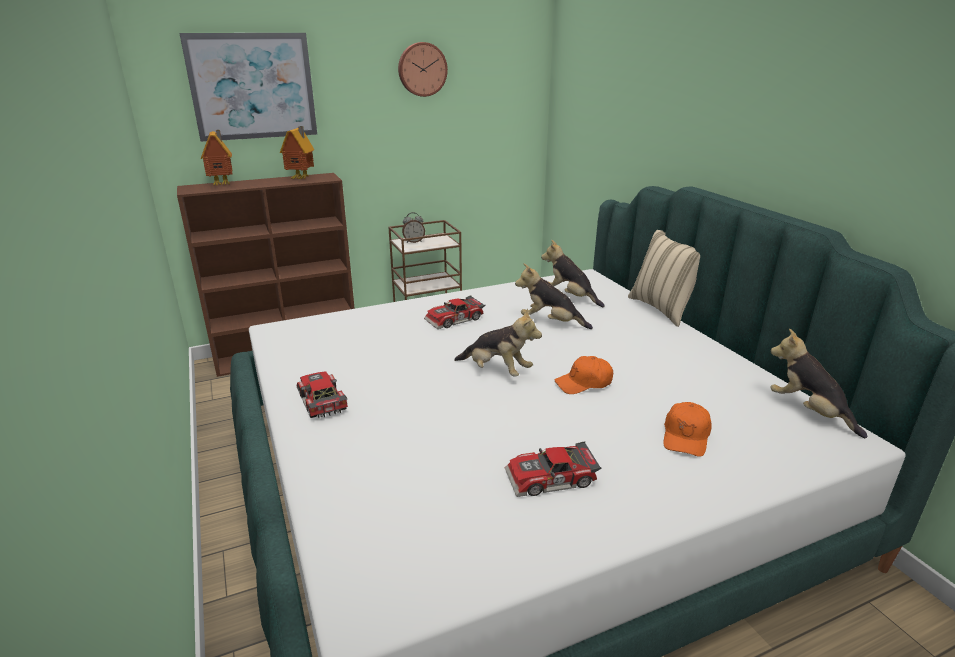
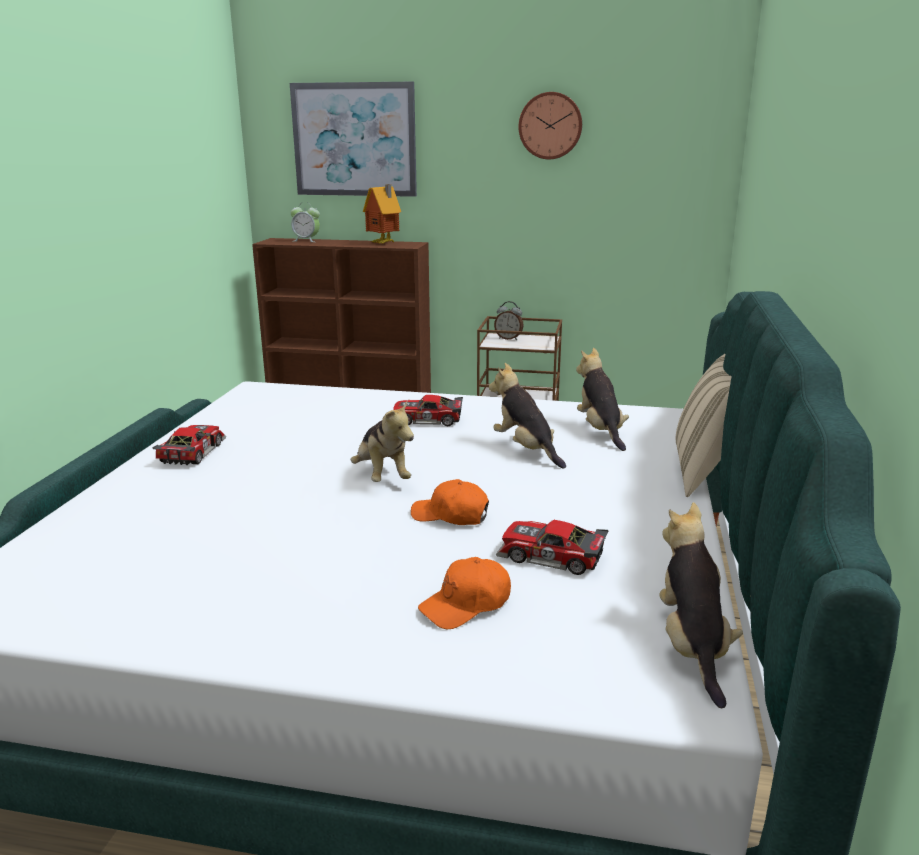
camera: 35 degrees right, 5 degrees down
toy house [201,130,233,186] -> alarm clock [291,202,320,242]
toy car [505,441,601,497] -> toy car moved to [496,520,609,575]

